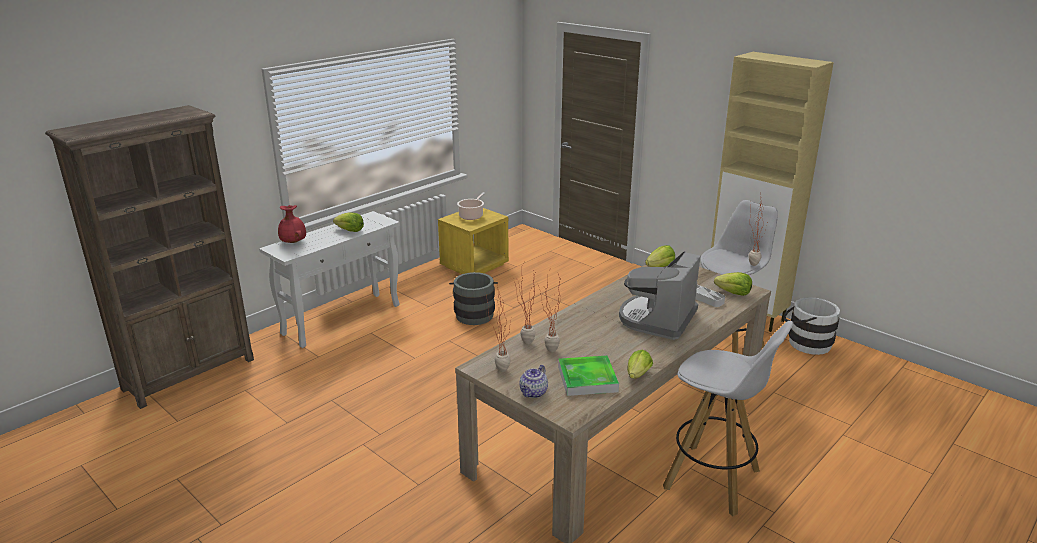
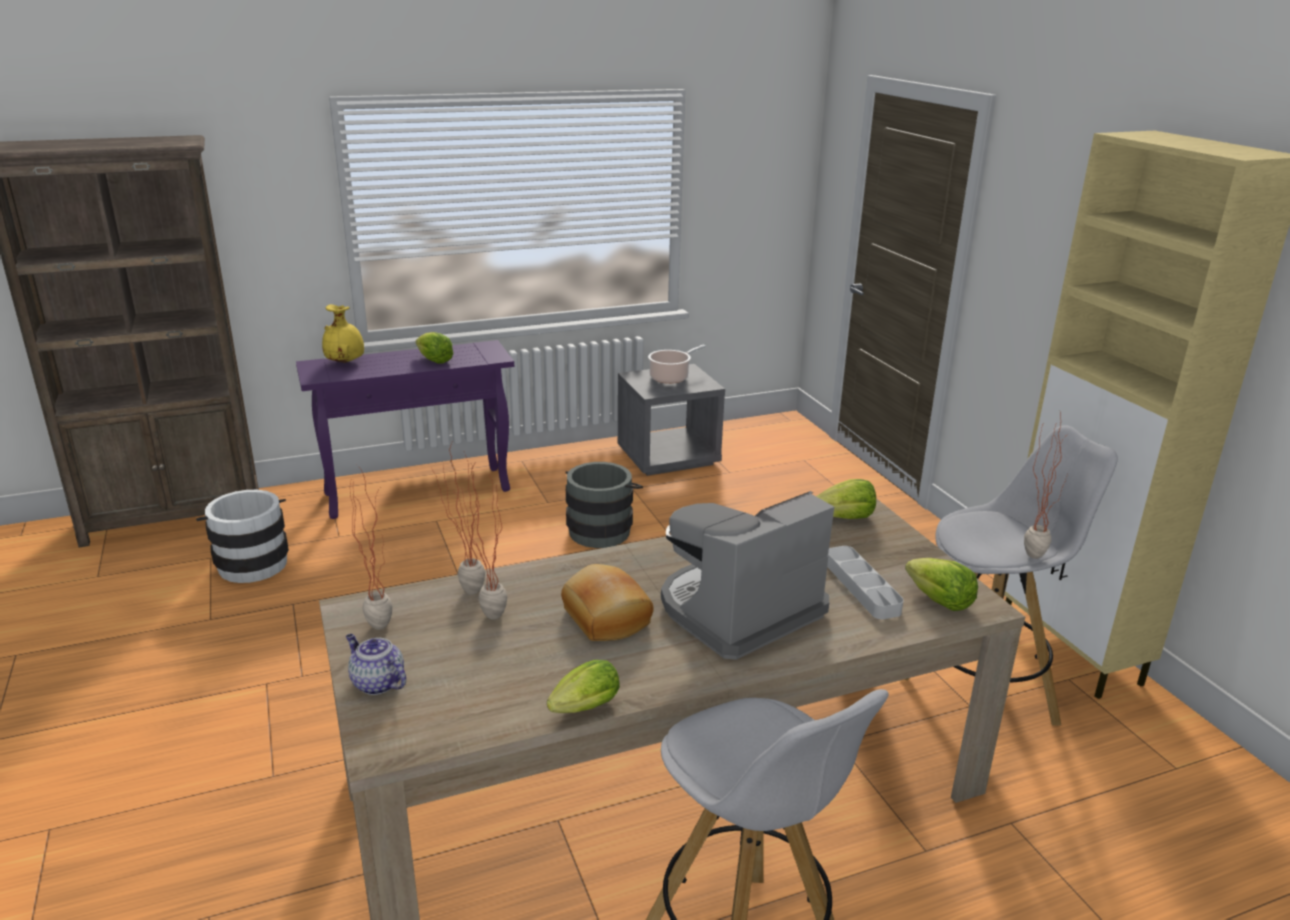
camera: 25 degrees right, 0 degrees up
white console table [259,211,400,348] -> purple console table [296,340,514,519]
red vase [278,205,306,243] -> yellow vase [322,304,364,363]
yellow nightstand [438,208,509,274] -> grey nightstand [617,364,725,476]
teapot [519,365,548,398] -> teapot turned 75 degrees clockwise [346,634,406,695]
tray [558,356,619,396] -> none
white bucket [783,297,840,355] -> white bucket moved to [196,490,289,583]
none -> bread [561,564,654,641]

